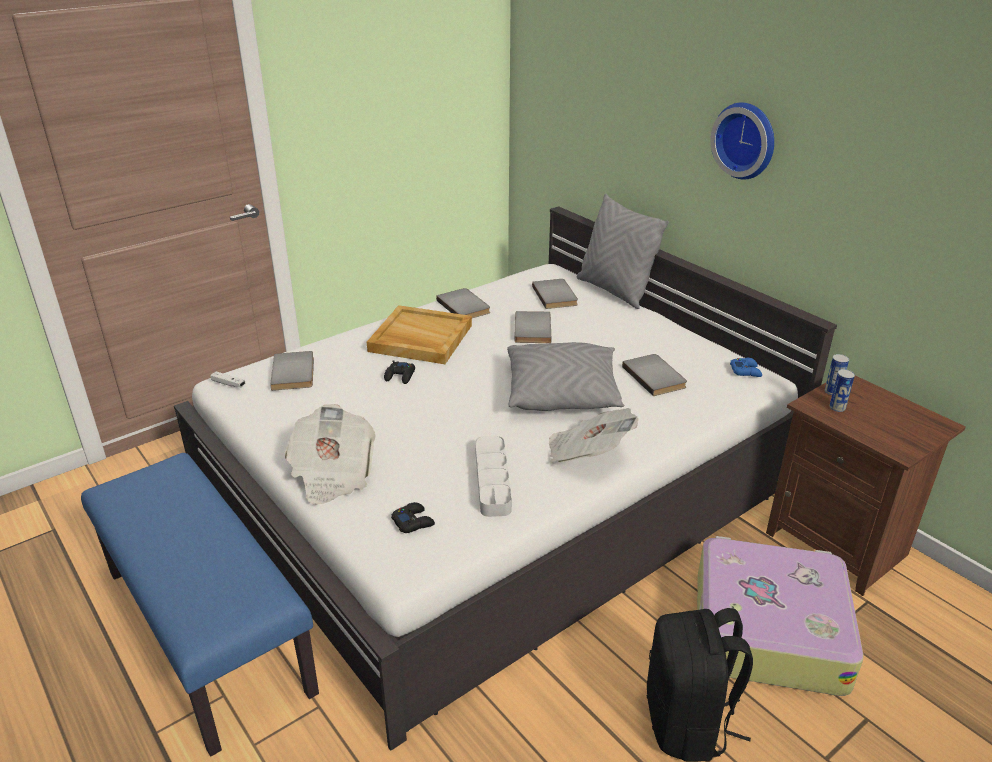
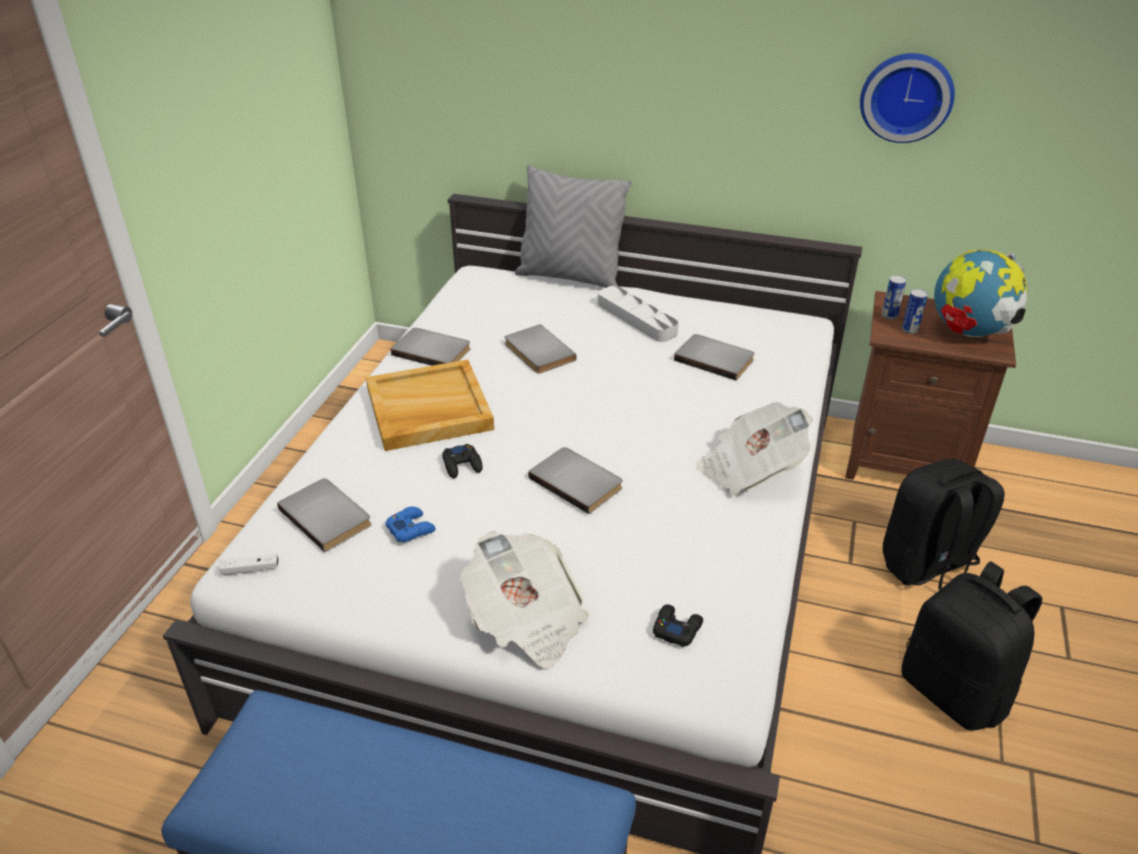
camera: 35 degrees left, 5 degrees up
grey tray [475,436,512,517] -> grey tray moved to [598,286,679,342]
grey pillow [507,342,624,411] -> none
grey book [532,279,578,309] -> grey book moved to [528,447,623,514]
suitcase [697,536,864,696] -> black backpack [883,459,1005,590]
wall clock [710,102,774,180] -> wall clock moved to [860,53,955,143]
blue game controller [730,357,762,377] -> blue game controller moved to [385,506,436,542]
none -> globe [934,250,1027,337]

